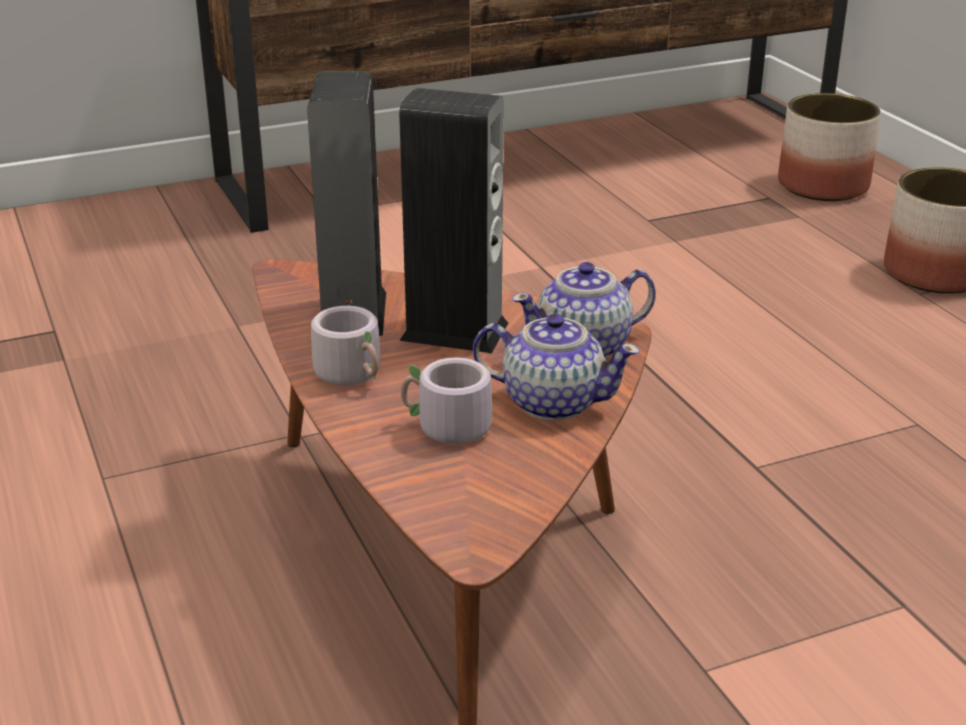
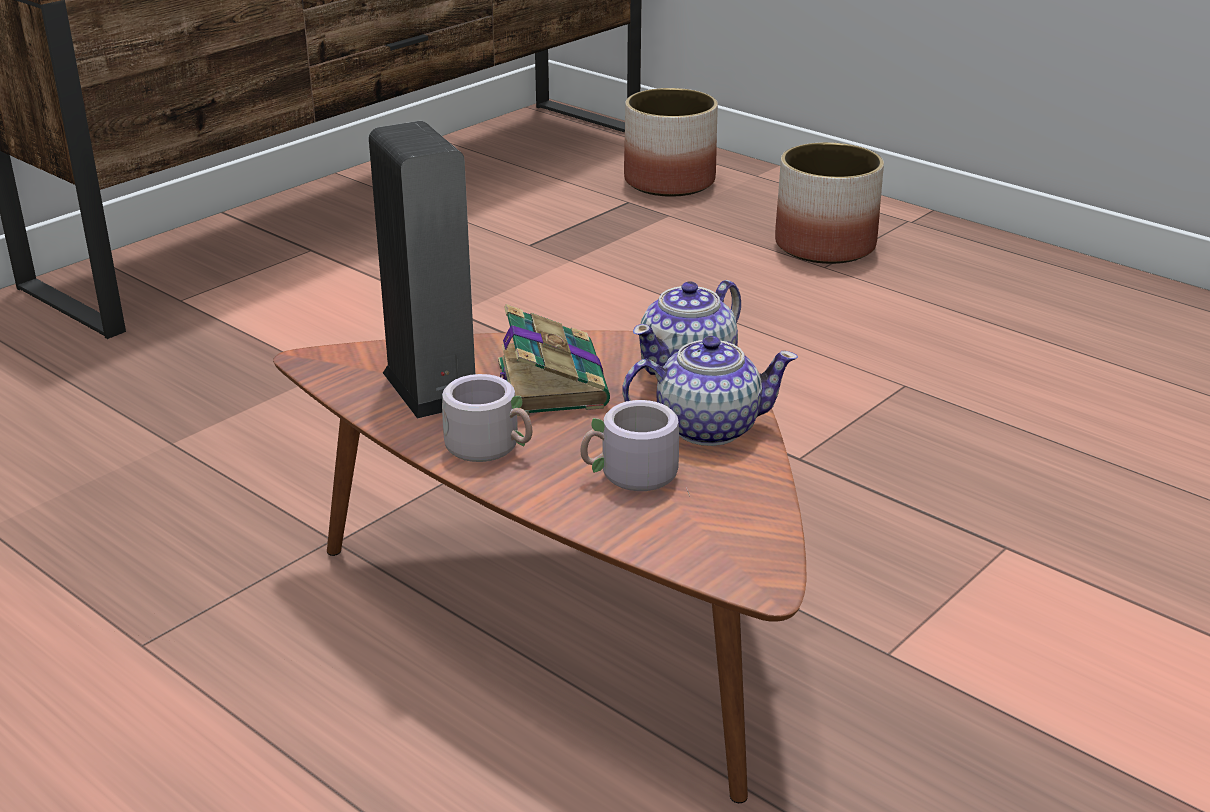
camera: 25 degrees left, 0 degrees up
speaker [399,88,508,353] -> book [498,304,610,416]

